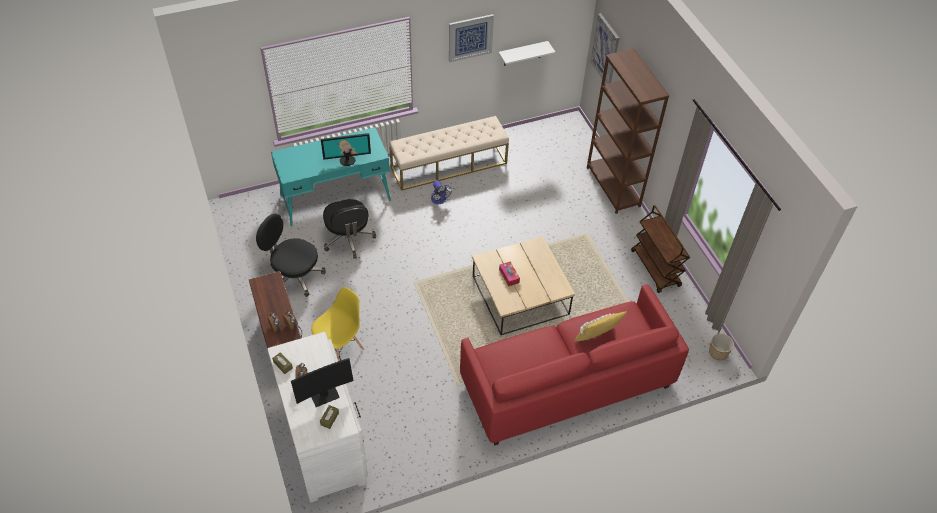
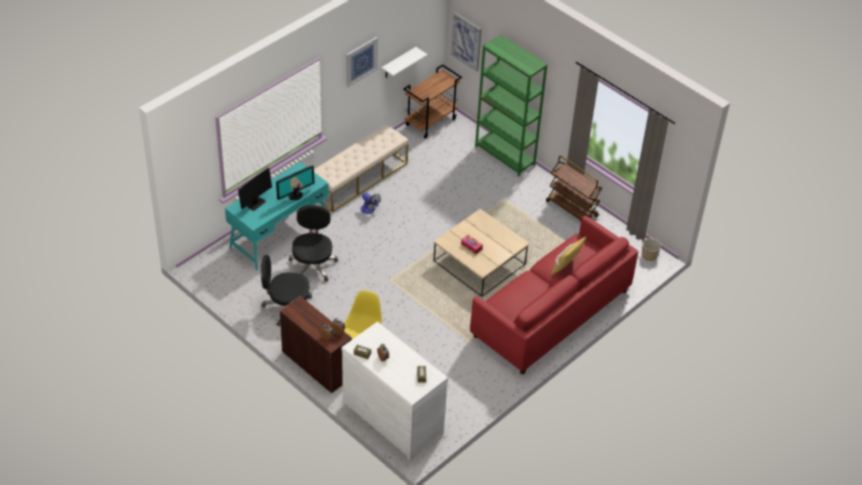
camera: 25 degrees left, 5 degrees down
monitor [291,358,354,407] -> monitor moved to [238,168,272,211]
black office chair [323,199,376,259] -> black office chair turned 135 degrees counterclockwise [289,205,338,282]
brown bookcase [587,49,670,214] -> green bookcase [475,35,548,176]
none -> brown cart [403,64,462,139]

